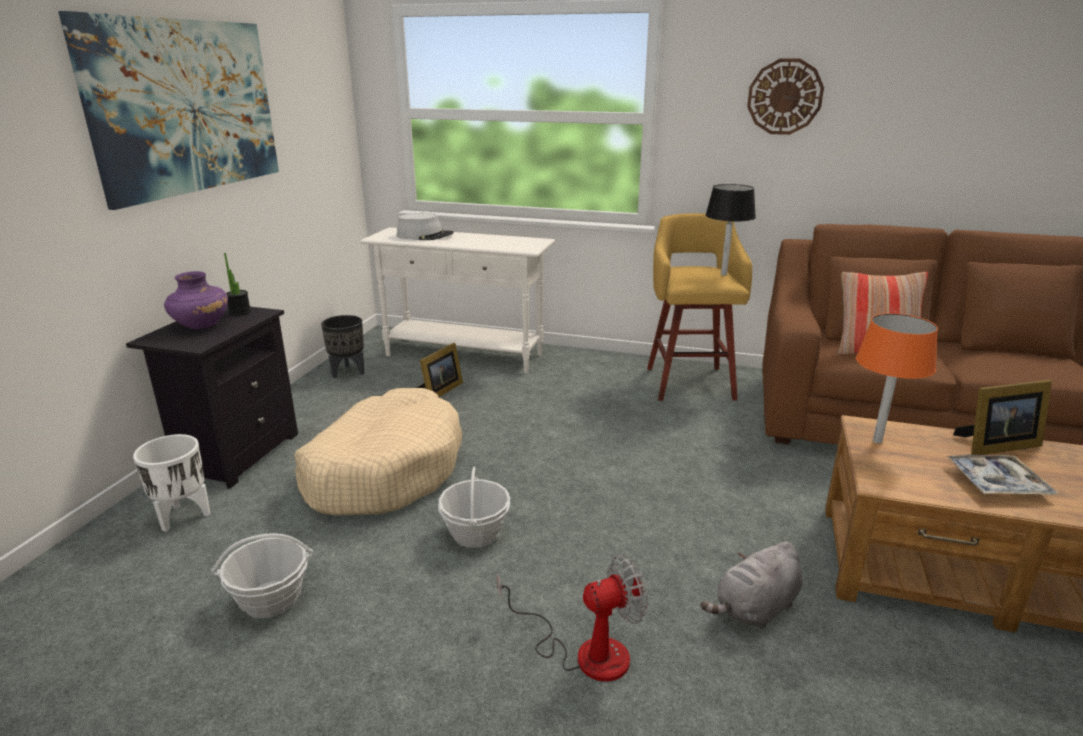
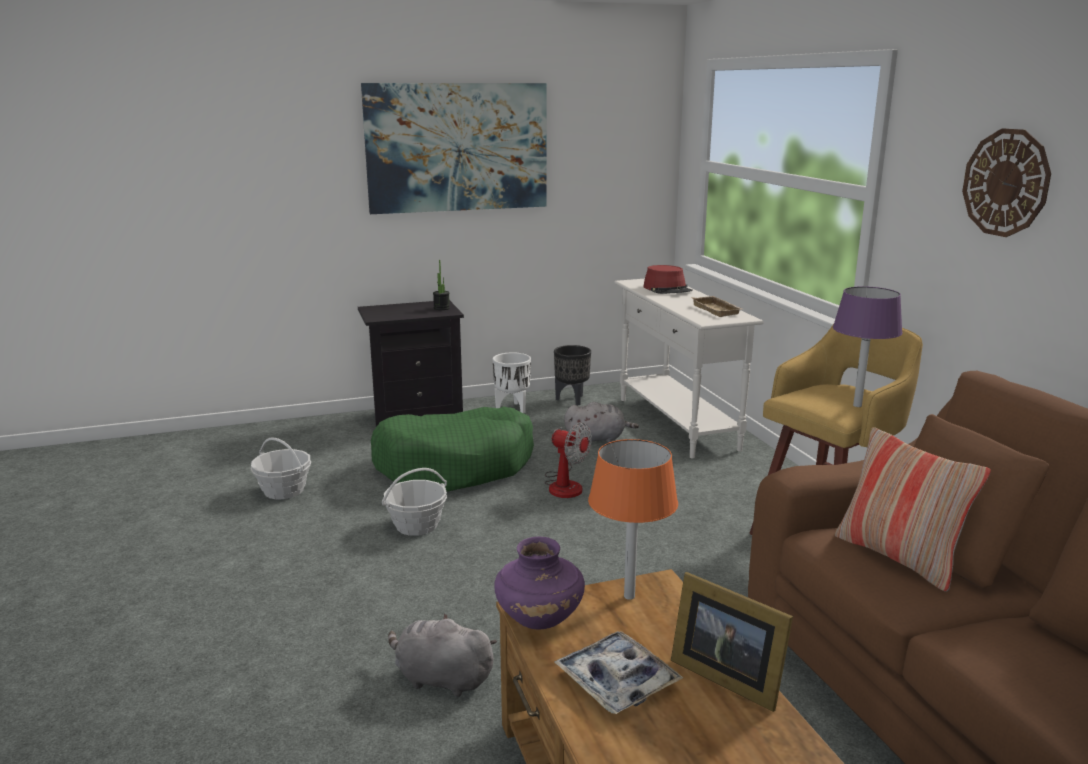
camera: 55 degrees right, 5 degrees down
white planter [133,434,210,532] -> white planter moved to [493,352,531,413]
purple vase [164,271,228,329] -> purple vase moved to [494,537,585,629]
beige dog bed [294,388,462,515] -> green dog bed [371,407,534,492]
grey hat [397,213,454,240] -> red hat [643,265,693,294]
picture frame [416,343,463,398] -> grey plush toy [564,402,639,443]
fan [497,555,648,682] -> fan moved to [544,422,592,498]
black table lamp [705,184,756,276] -> purple table lamp [833,286,903,407]
none -> beige tray [691,296,742,317]

